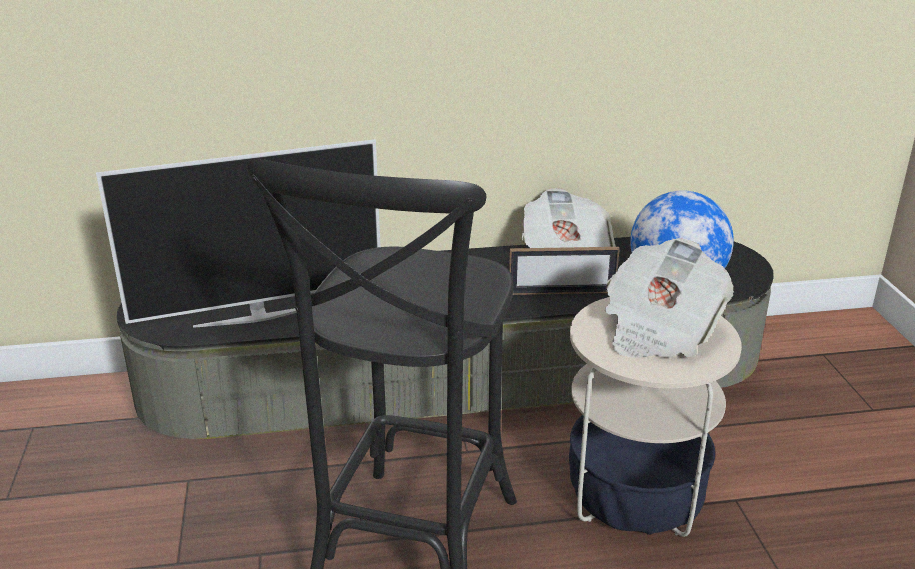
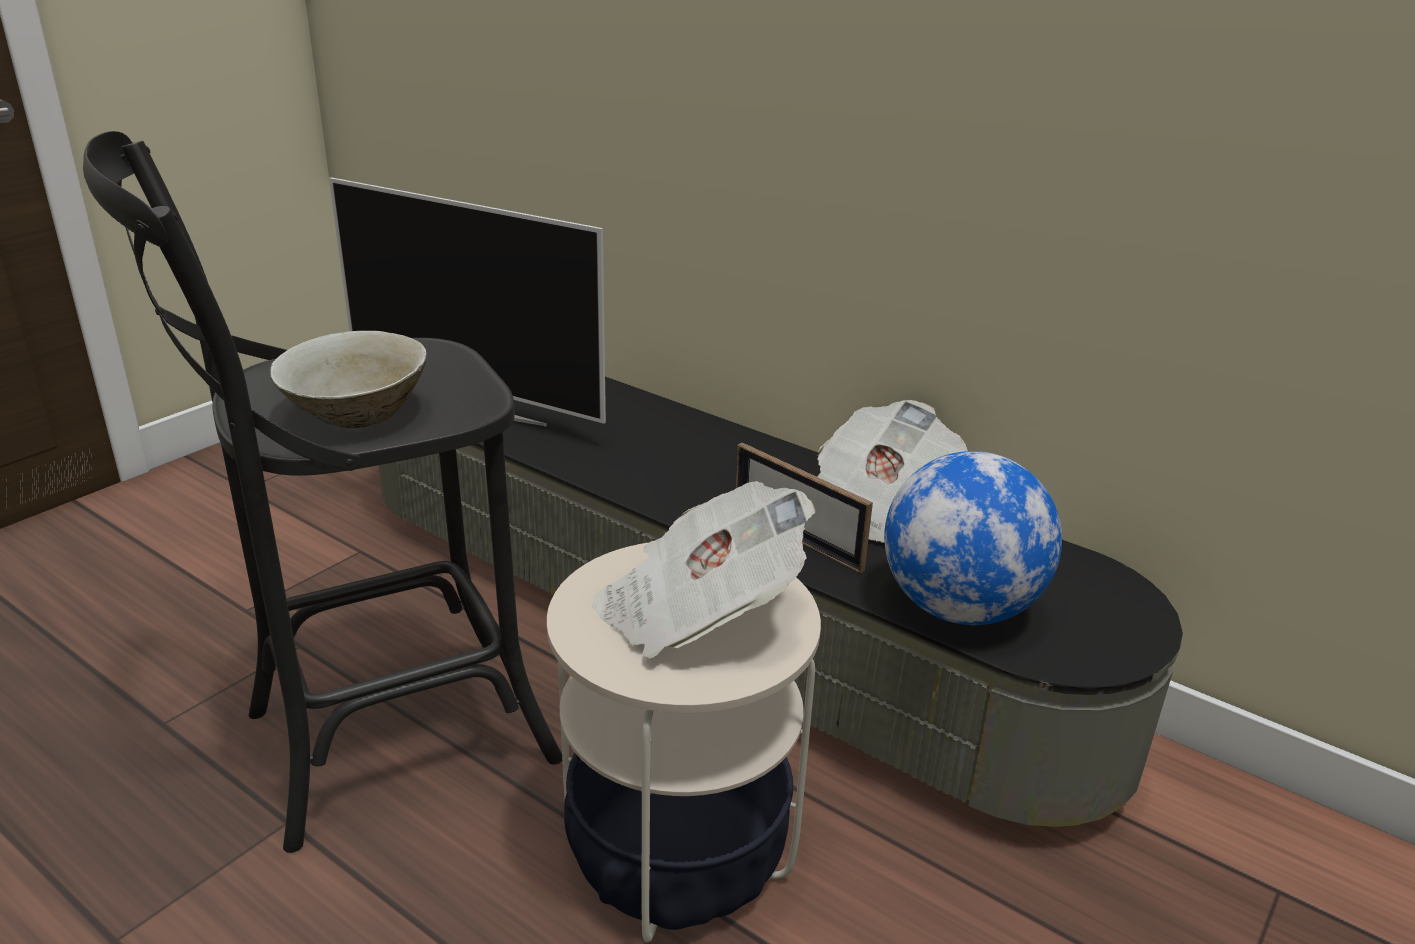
camera: 45 degrees right, 0 degrees up
none -> beige bowl [270,331,427,428]

